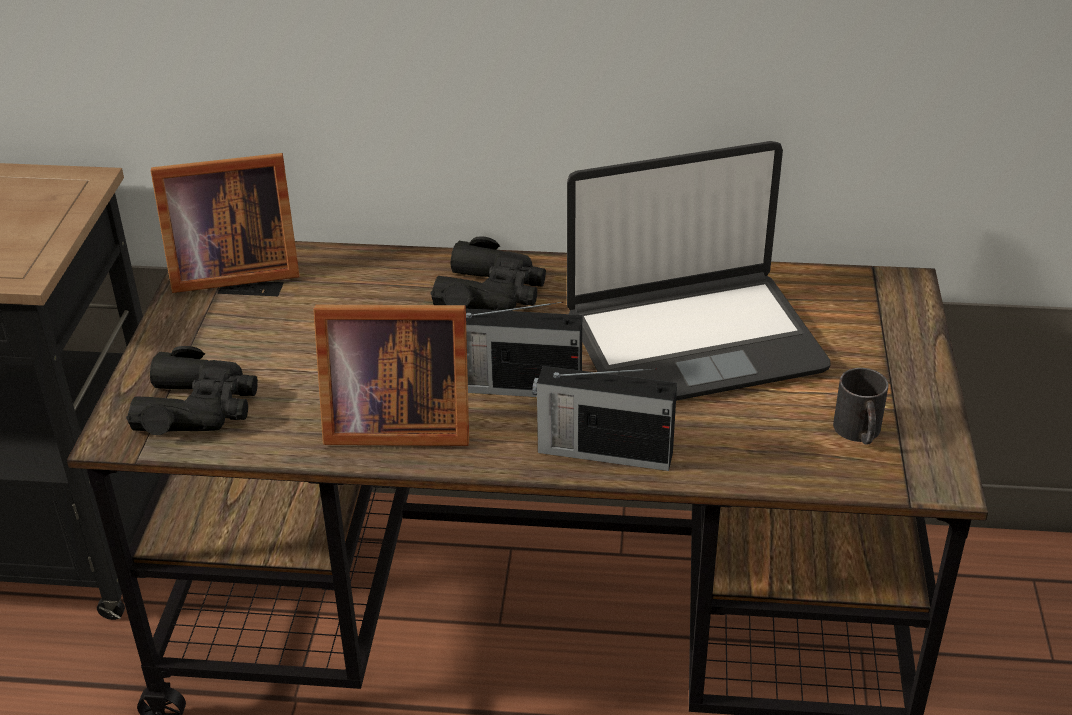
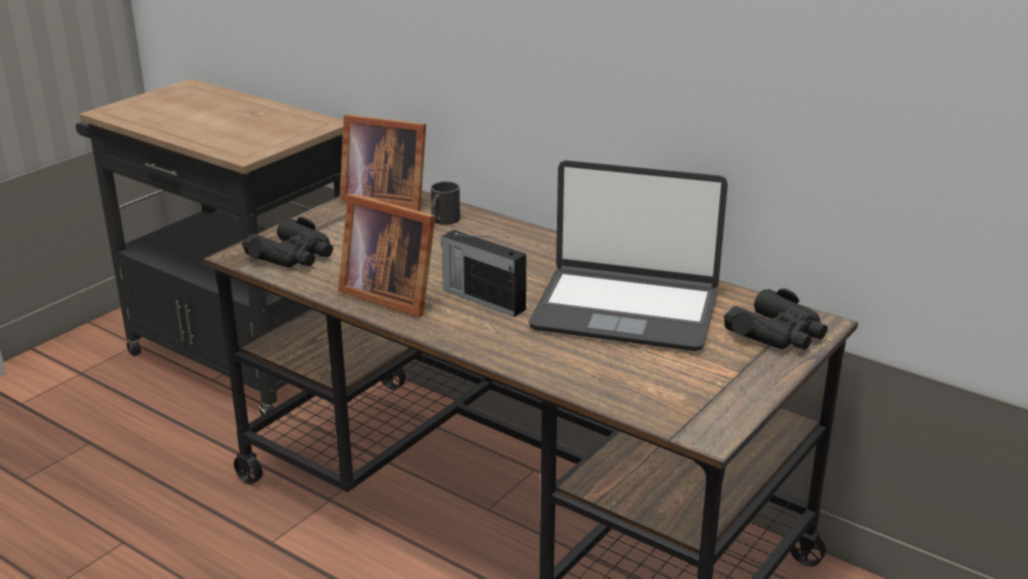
camera: 30 degrees right, 10 degrees down
black binoculars [430,236,546,311] -> black binoculars moved to [724,288,828,350]
radio [532,366,677,471] -> none
black mug [833,368,889,445] -> black mug moved to [431,181,460,225]

